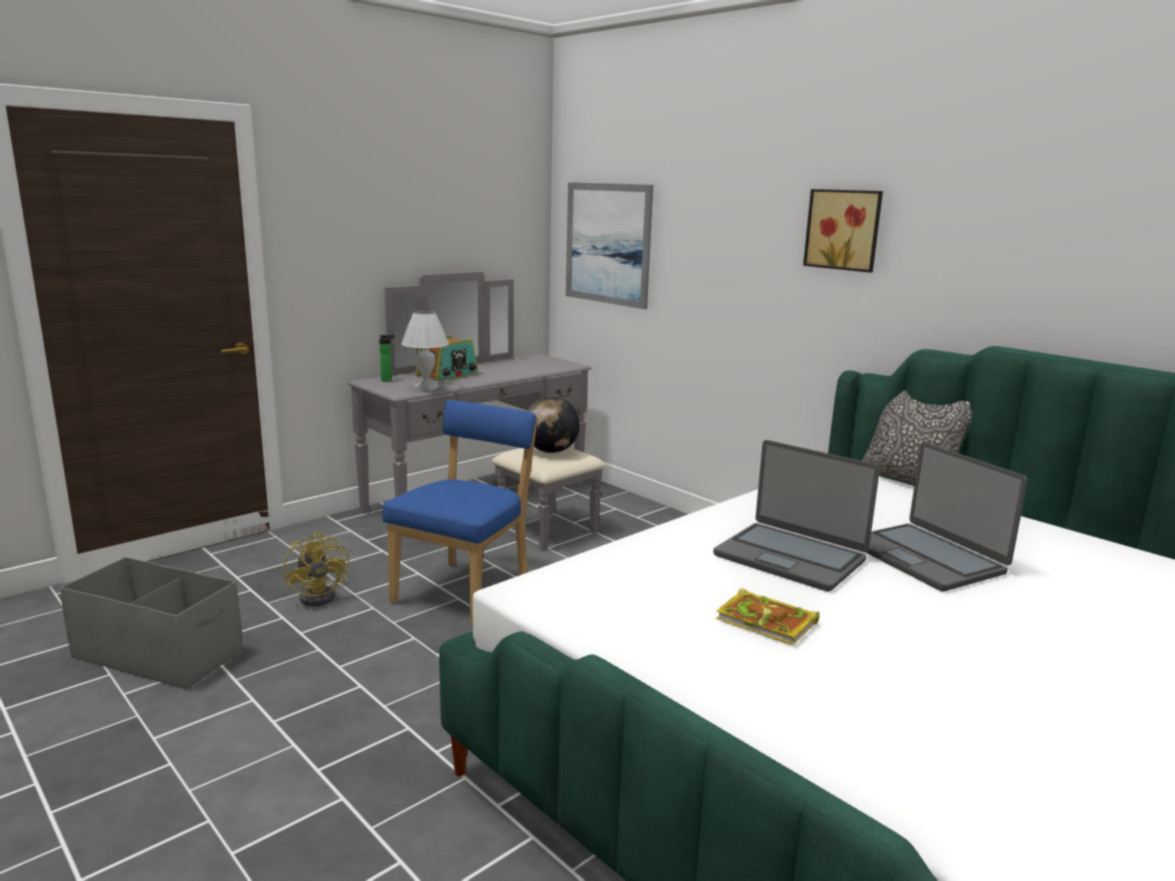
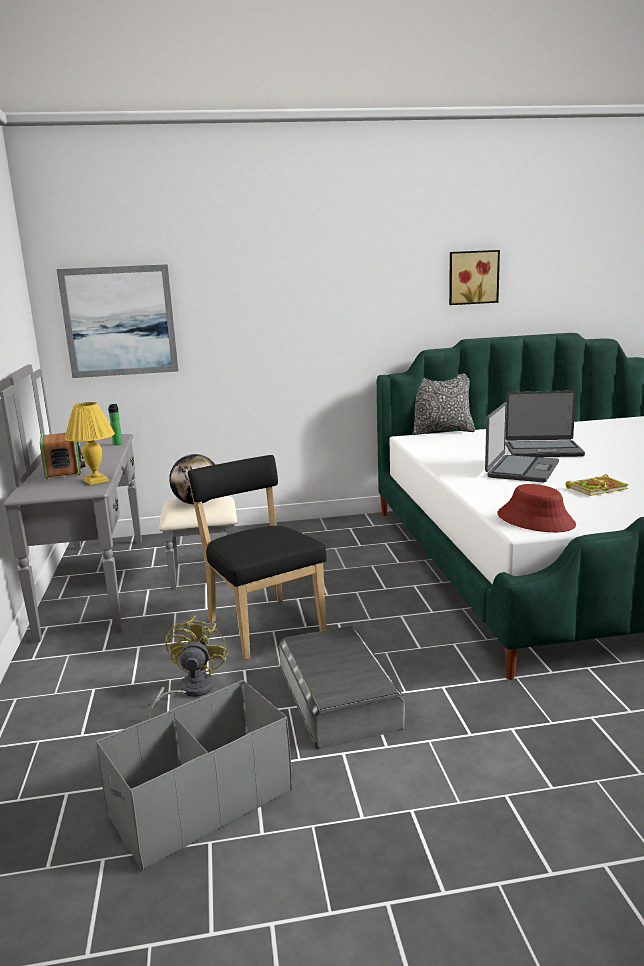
camera: 55 degrees left, 0 degrees up
yellow fan [283,532,349,606] -> yellow fan turned 90 degrees counterclockwise [147,615,228,719]
bottle [379,335,395,382] -> bottle moved to [108,404,123,445]
blue chair [383,400,538,625] -> black chair [188,455,327,660]
white table lamp [401,311,449,392] -> yellow table lamp [65,402,115,485]
laptop [713,440,880,592] -> laptop turned 45 degrees counterclockwise [485,402,559,482]
picture [803,189,883,273] -> picture moved to [449,250,500,305]
none -> grey storage box [279,626,405,749]
none -> red hat [497,484,576,532]

